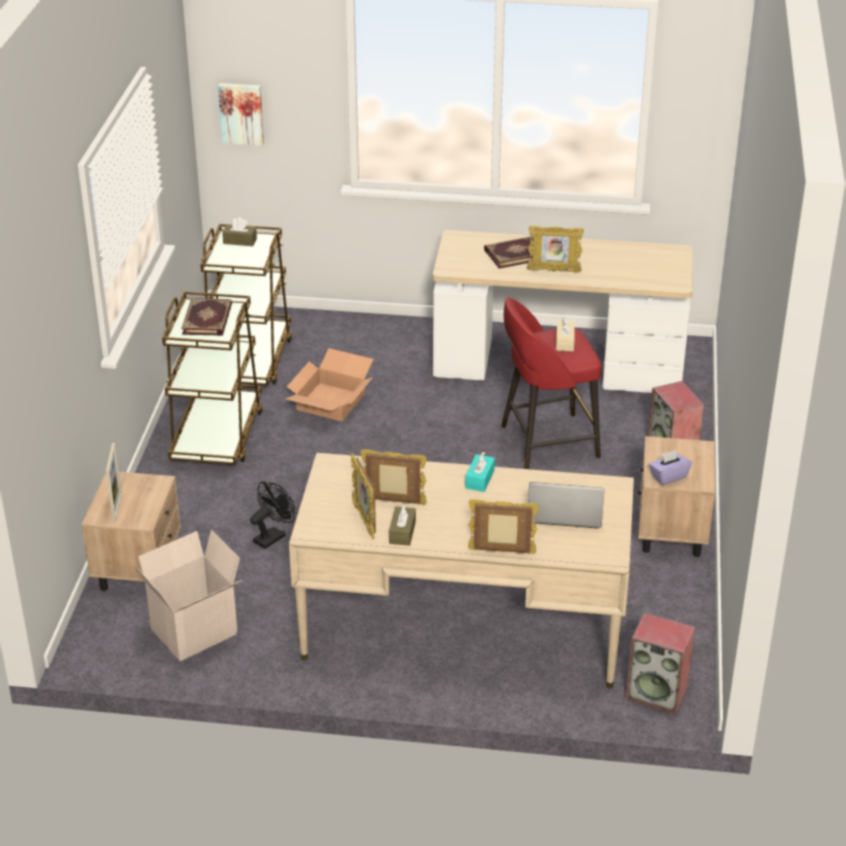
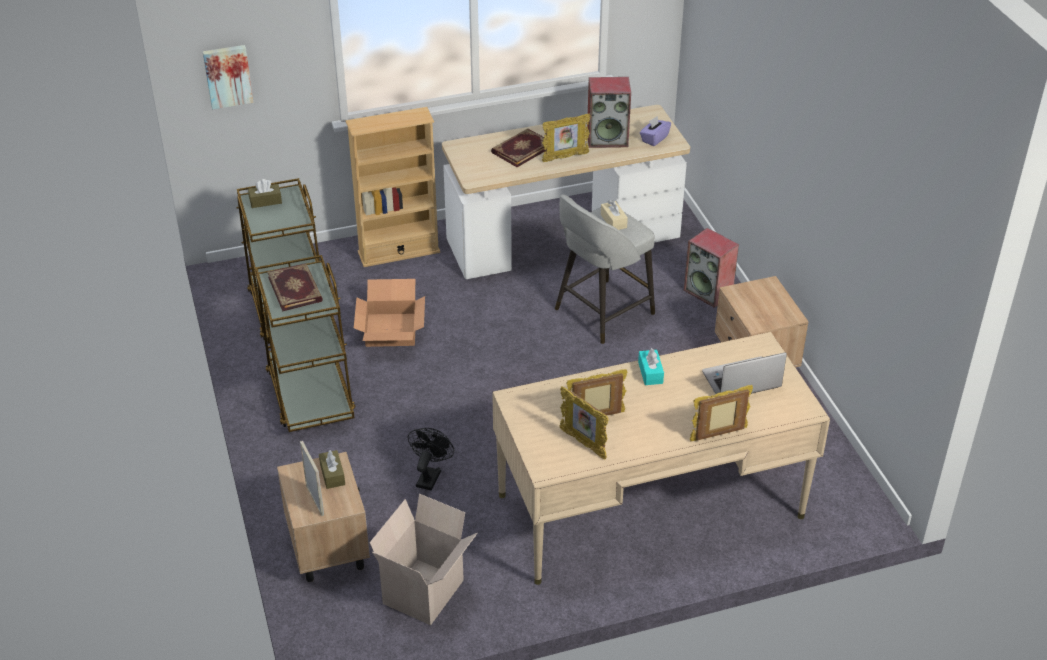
camera: 25 degrees left, 5 degrees up
brown tissue box [389,504,416,546] -> brown tissue box moved to [319,450,345,489]
red stool [501,298,601,469] -> grey stool [555,194,655,344]
speaker [626,613,695,715] -> speaker moved to [587,77,631,148]
purple tissue box [649,450,692,485] -> purple tissue box moved to [640,116,671,146]
none -> beige bookcase [346,107,440,267]

